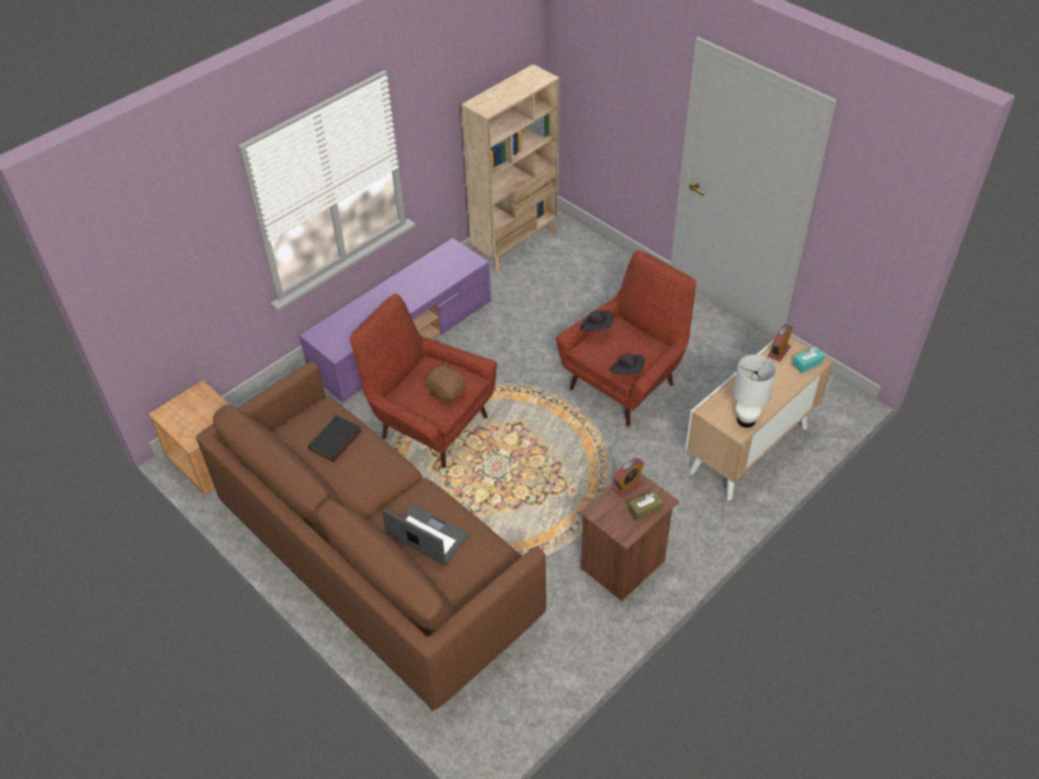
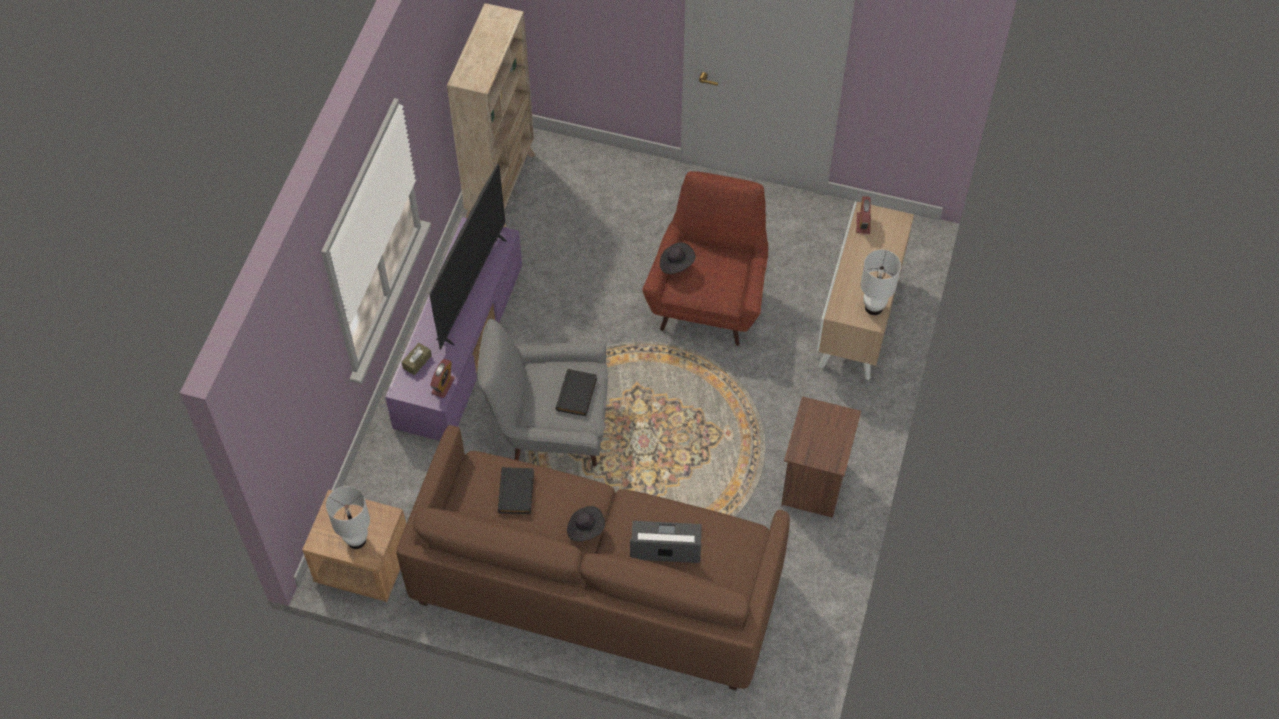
camera: 30 degrees left, 10 degrees up
red armchair [350,294,497,468] -> grey armchair [478,319,608,466]
brown plush toy [425,363,466,405] -> black book [556,369,597,416]
black hat [610,354,645,374] -> black hat moved to [567,506,605,541]
alarm clock [612,458,644,497] -> alarm clock moved to [430,359,455,398]
brown tissue box [628,490,663,521] -> brown tissue box moved to [402,343,432,375]
turquoise tissue box [792,346,825,373] -> none
none -> white table lamp [326,486,370,549]
none -> television [430,164,507,350]

